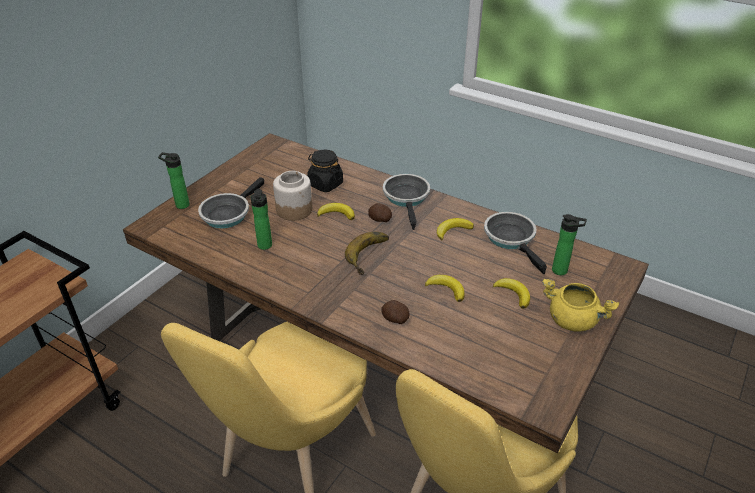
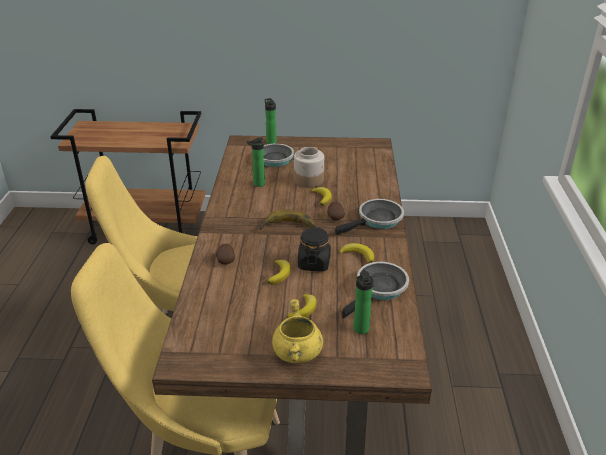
camera: 60 degrees right, 5 degrees down
black jar [307,150,343,192] -> black jar moved to [298,227,331,272]

